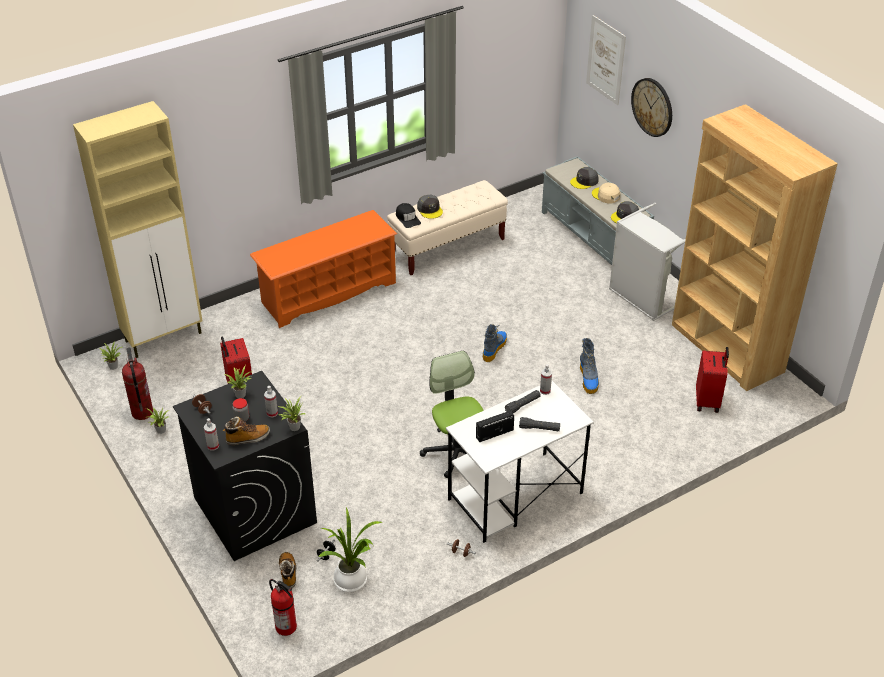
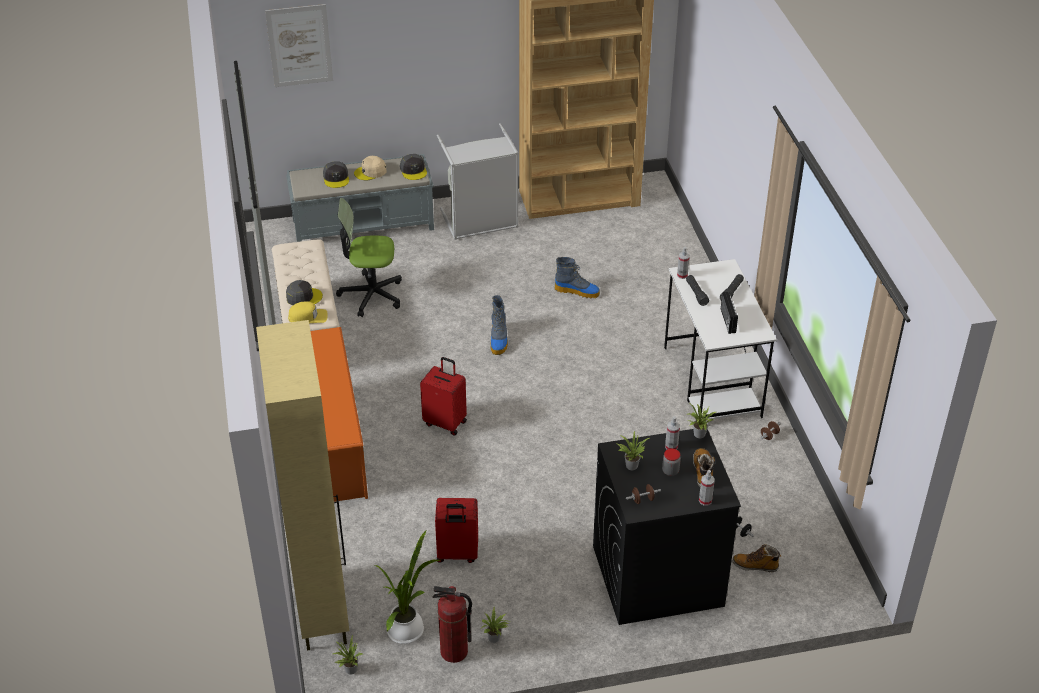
camera: 70 degrees left, 0 degrees up
fire extinguisher [269,579,297,636] -> none
potted plant [318,508,382,592] -> potted plant moved to [375,531,440,644]
black cap [396,203,421,228] -> yellow cap [288,301,328,323]
office chair [420,351,484,478] -> office chair moved to [336,198,402,317]
boot [483,324,507,362] -> boot turned 135 degrees counterclockwise [491,295,508,355]
wall clock [631,78,672,137] -> none
red suitcase [696,347,729,413] -> red suitcase moved to [420,357,467,436]

